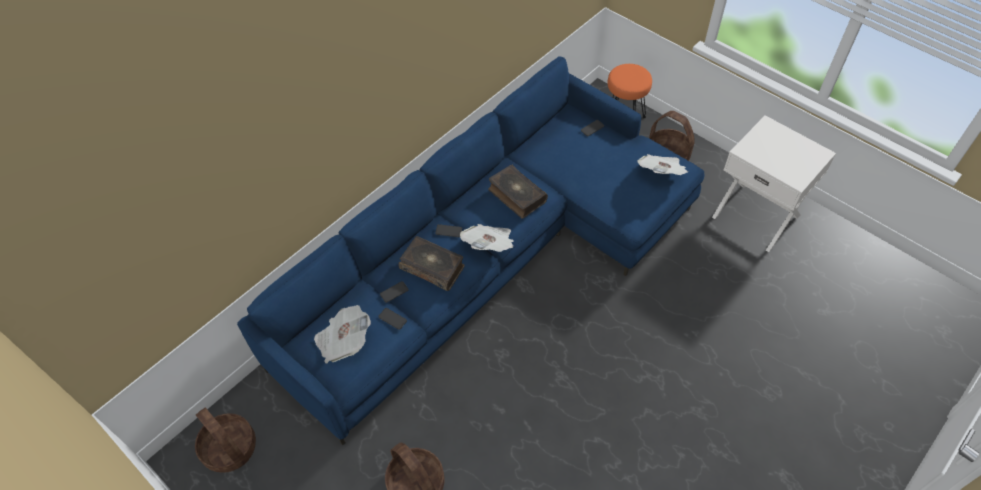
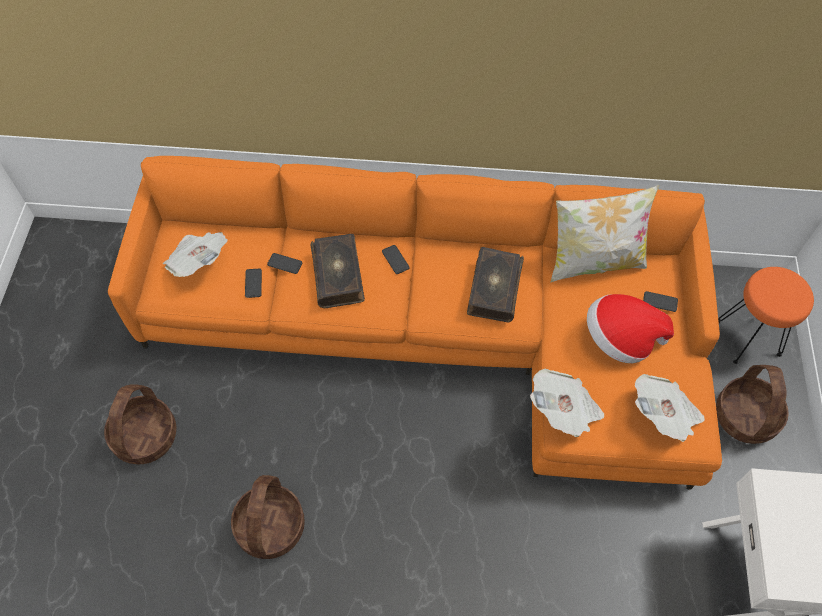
camera: 50 degrees right, 5 degrees up
basket [195,408,256,473] -> basket moved to [231,475,305,559]
blue sofa [237,56,704,445] -> orange sofa [108,156,722,490]
newspaper [460,224,514,252] -> newspaper moved to [530,369,604,437]
none -> pillow [550,185,659,283]
none -> hat [587,294,674,363]

